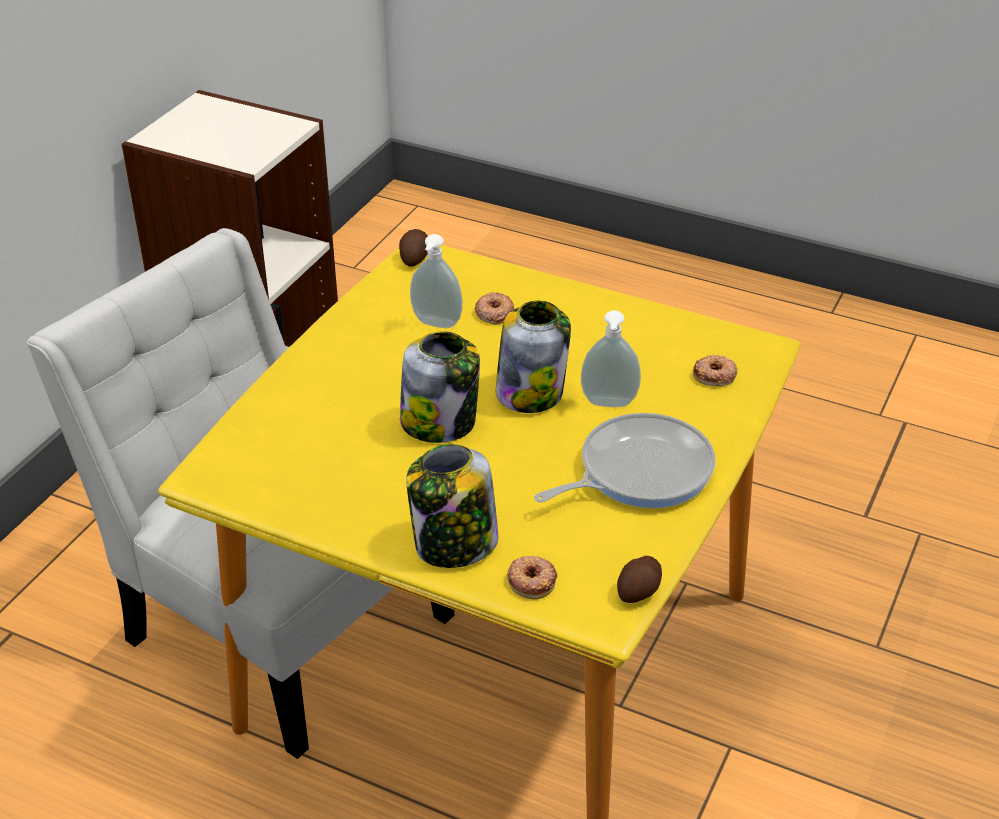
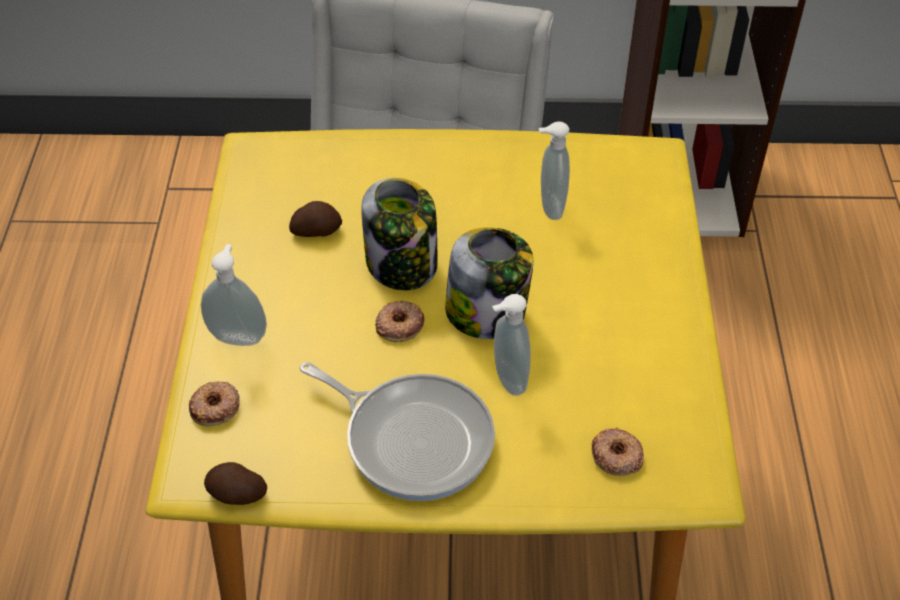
camera: 65 degrees right, 10 degrees up
potato [399,229,428,267] -> potato moved to [289,201,342,237]
jar [406,444,498,568] -> soap dispenser [201,244,267,346]
donut [475,292,514,325] -> donut moved to [375,301,425,342]

